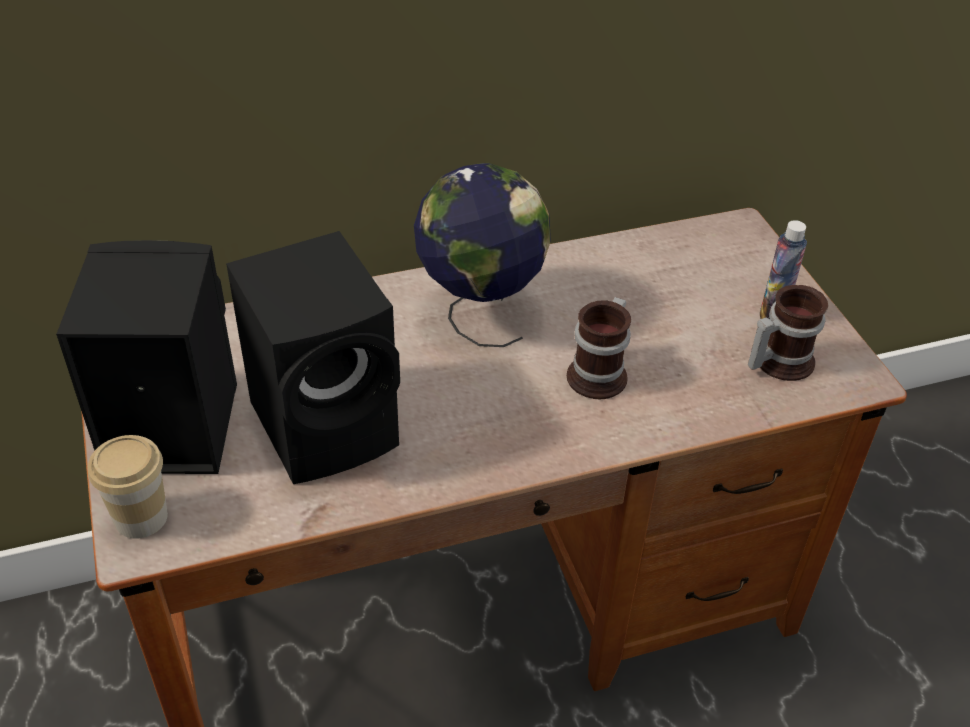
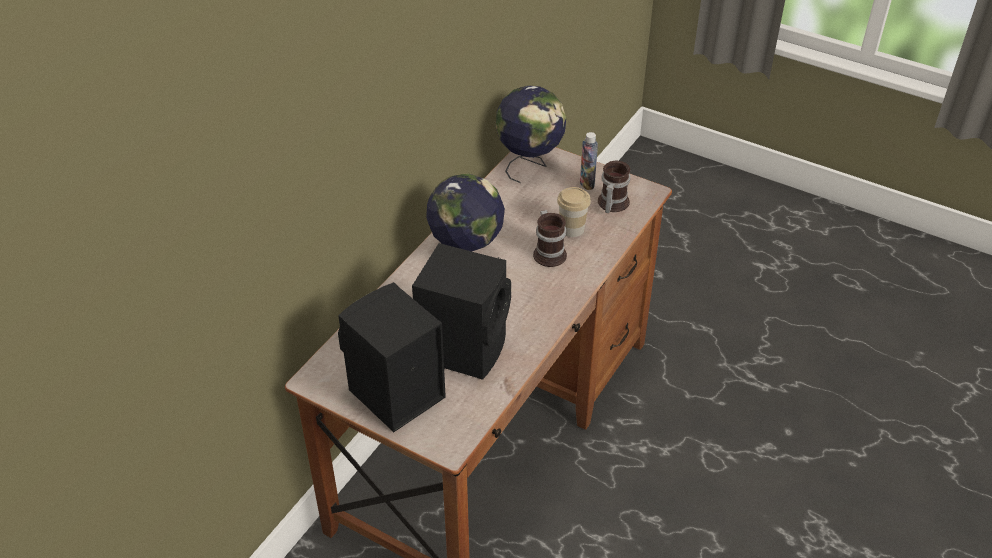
camera: 40 degrees left, 0 degrees up
cup [88,435,168,539] -> cup moved to [557,187,591,237]
none -> globe [496,85,566,183]

